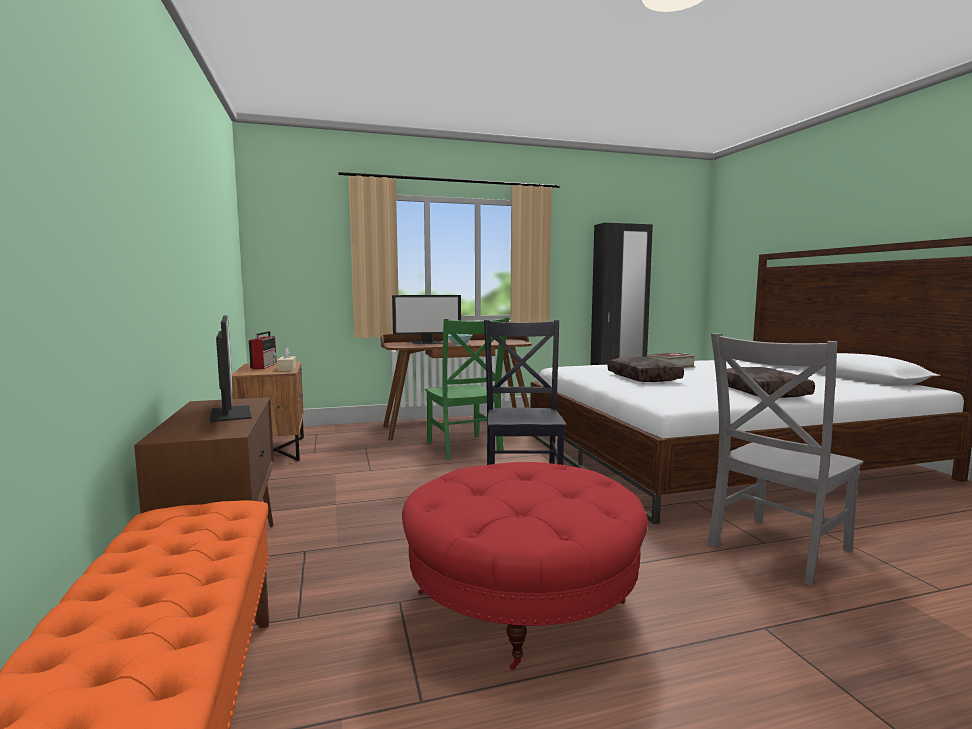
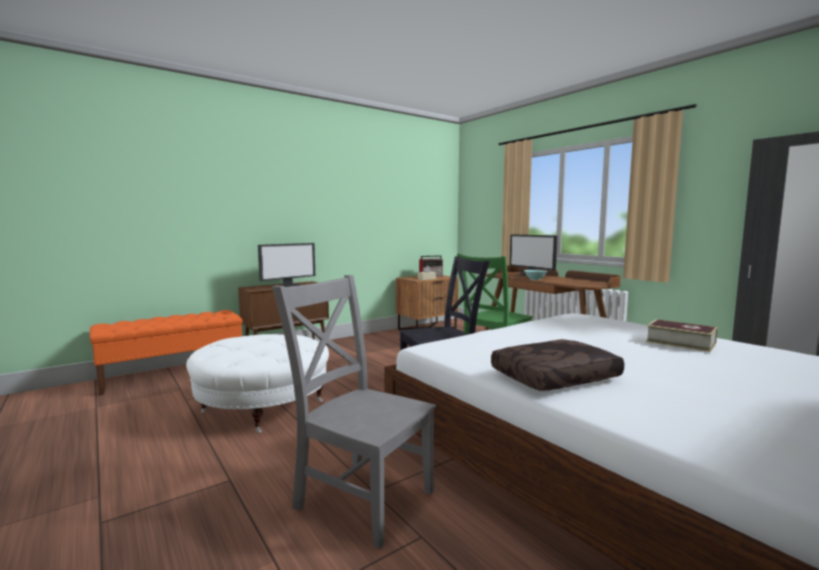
camera: 70 degrees right, 0 degrees up
red ottoman [402,462,648,670] -> white ottoman [186,334,329,433]
brown pillow [607,357,684,382] -> none

